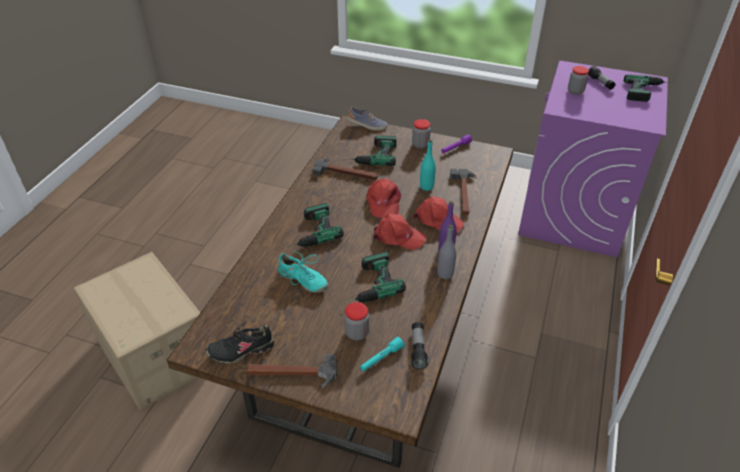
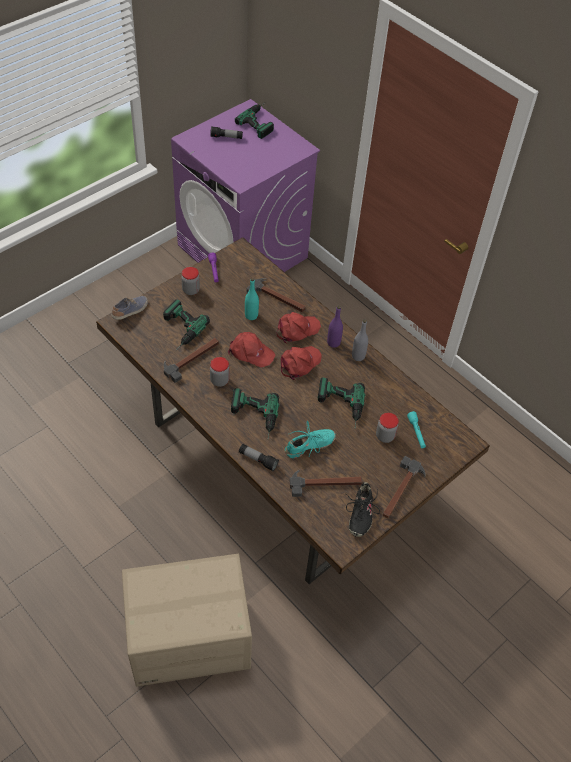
camera: 65 degrees left, 10 degrees up
flashlight [411,322,428,369] -> flashlight moved to [239,444,279,471]
jar [568,66,589,95] -> jar moved to [210,357,229,387]
none -> hammer [290,470,362,497]

